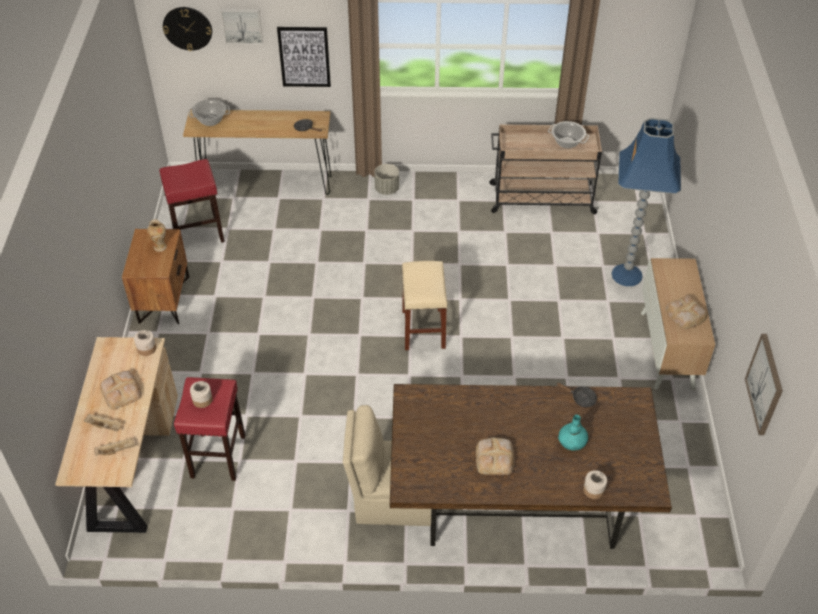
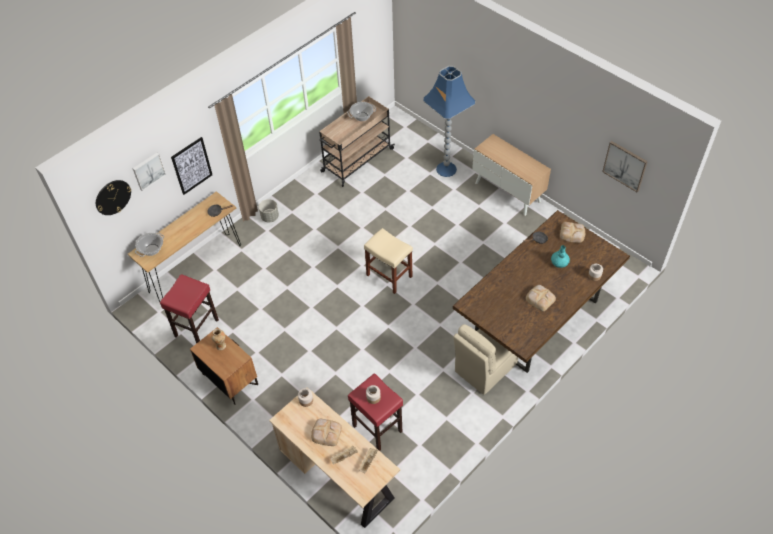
camera: 45 degrees left, 5 degrees up
bread [666,295,707,329] -> bread moved to [560,222,586,243]

